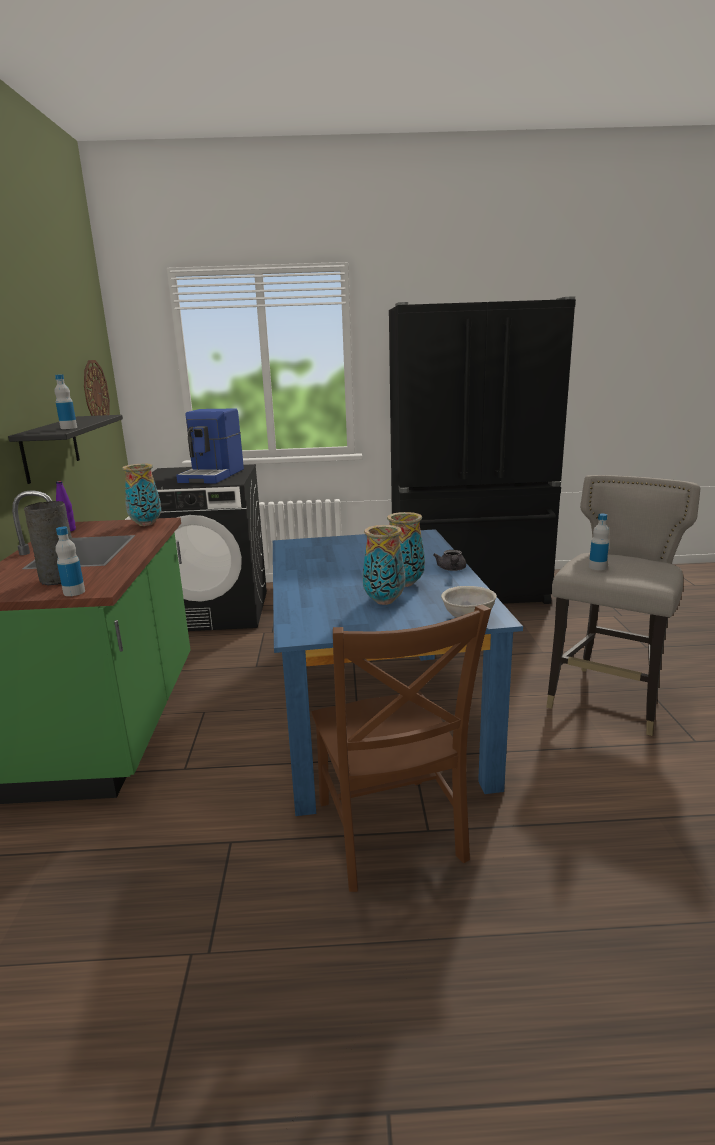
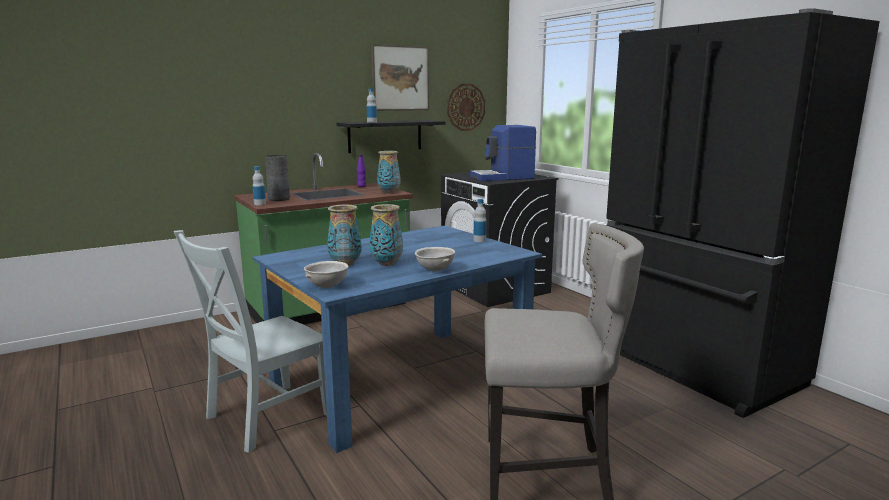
camera: 60 degrees right, 5 degrees down
brown chair [311,605,491,892] -> grey chair [174,230,327,453]
grey teapot [433,550,466,571] -> grey bowl [415,247,455,271]
bottle [589,514,609,570] -> bottle moved to [473,199,486,242]
none -> picture [371,44,429,111]

